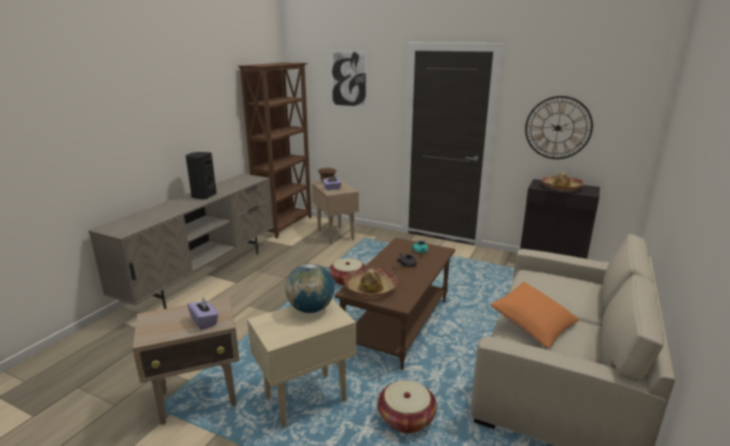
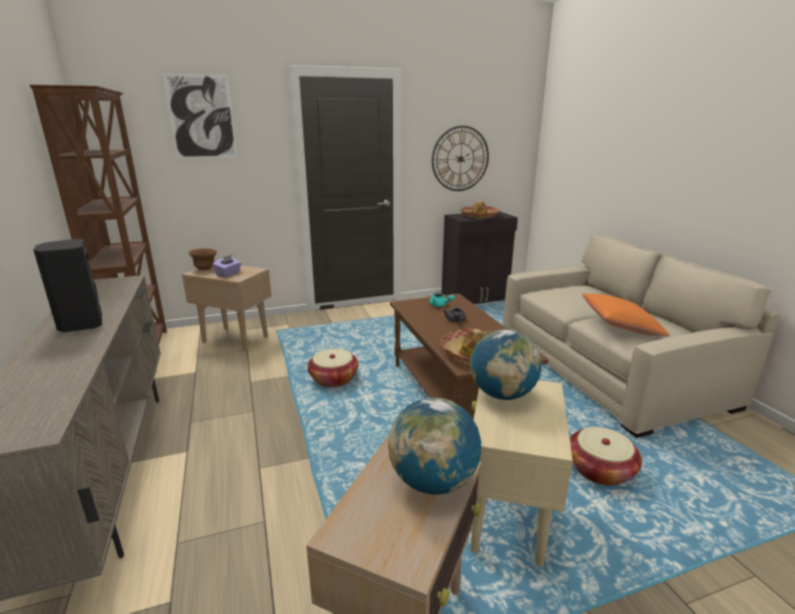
camera: 45 degrees left, 0 degrees up
purple tissue box [187,298,218,330] -> globe [388,398,481,495]

